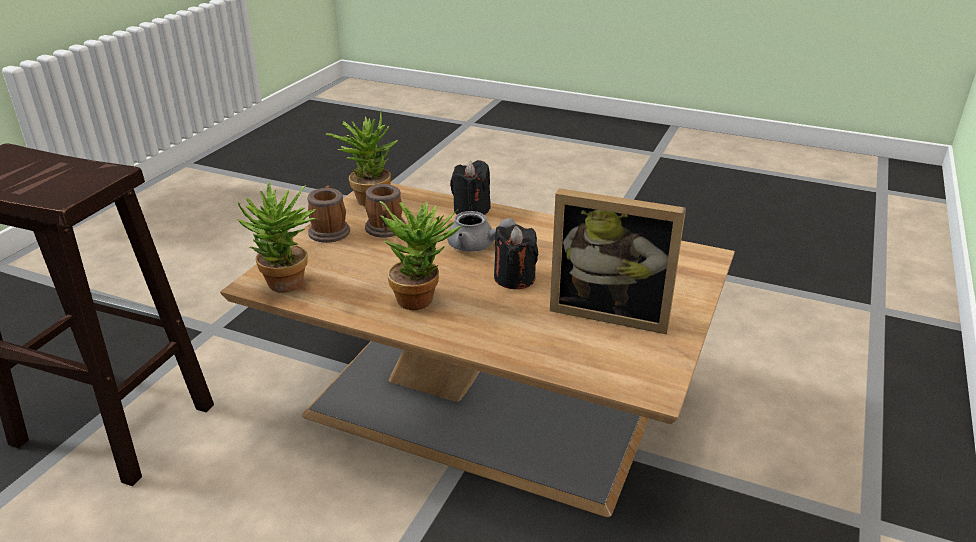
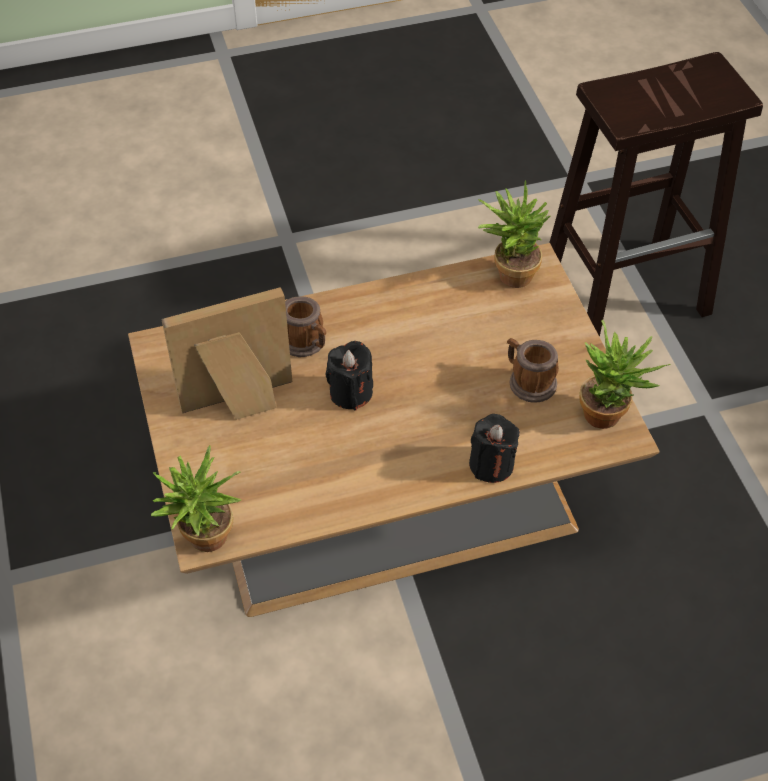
camera: 140 degrees right, 20 degrees up
mug [307,185,350,243] -> mug moved to [285,296,326,357]
potted plant [380,201,463,310] -> potted plant moved to [151,445,241,552]
grey teapot [447,211,516,252] -> none

